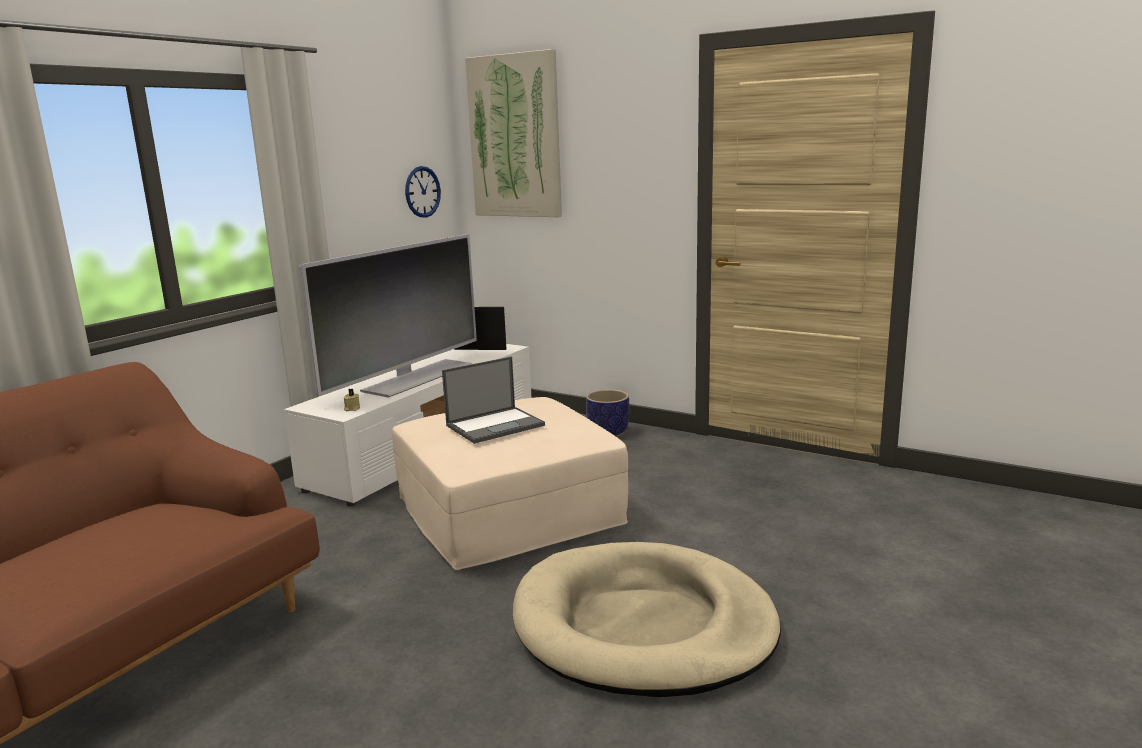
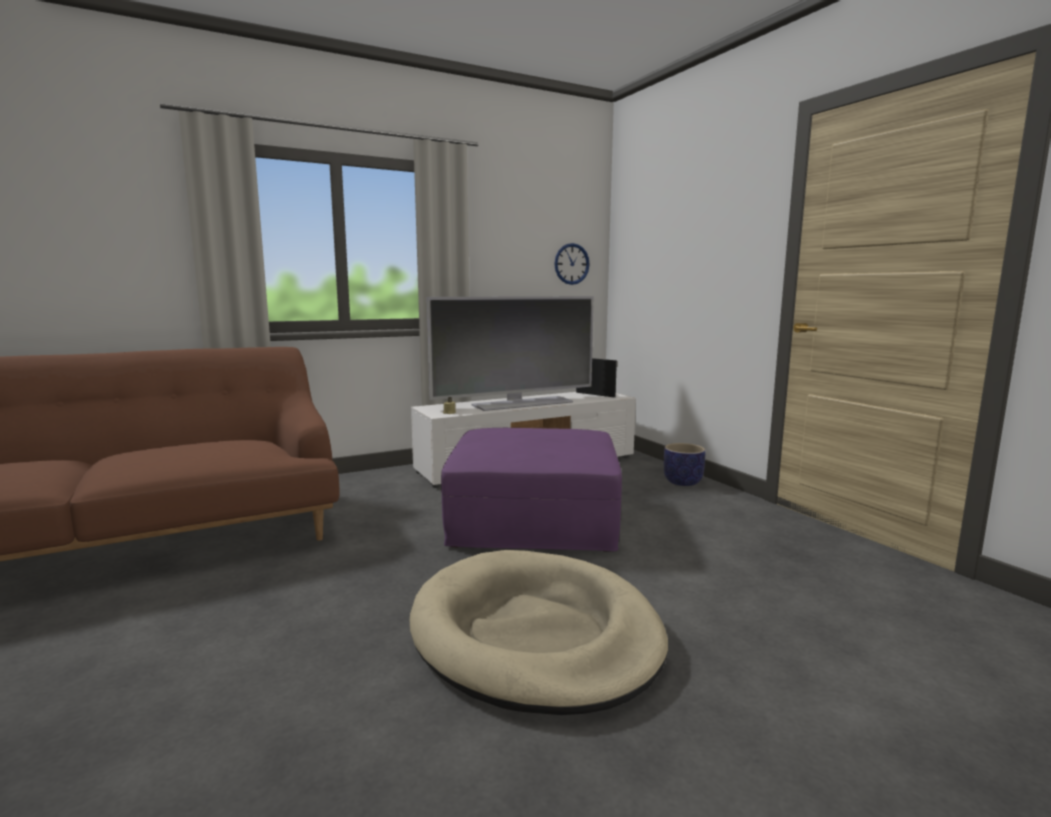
camera: 30 degrees right, 5 degrees down
beige ottoman [392,397,628,570] -> purple ottoman [441,428,622,552]
laptop [442,356,545,444] -> none
picture [465,49,562,217] -> none

